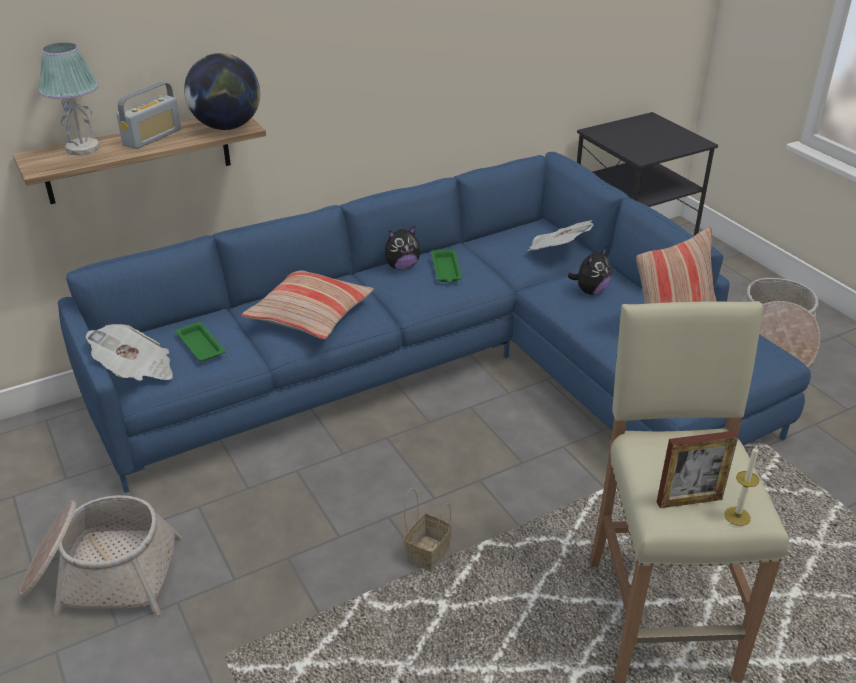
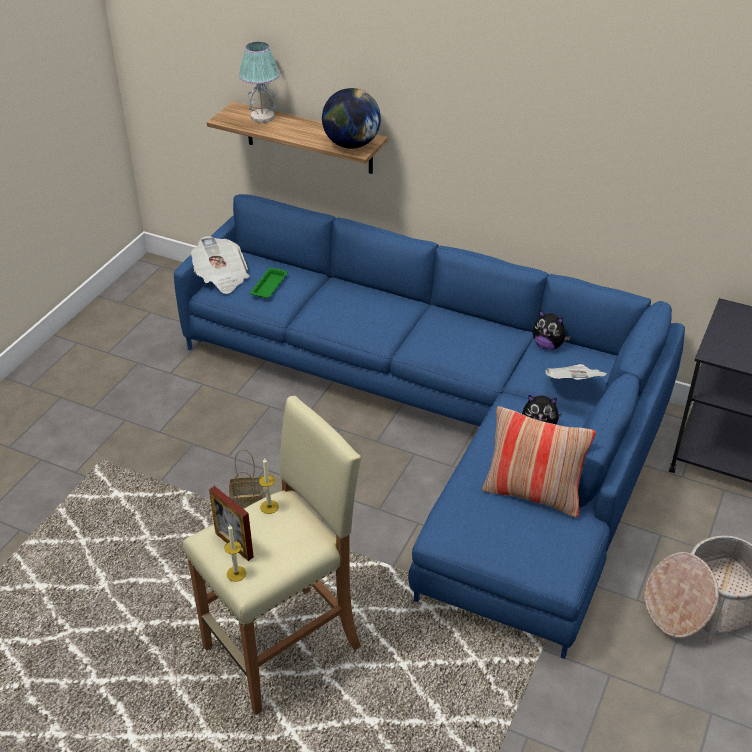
camera: 55 degrees right, 5 degrees up
basket [19,495,182,617] -> none
radio [116,82,181,149] -> none
pillow [241,270,374,339] -> none
plush toy [385,226,420,270] -> plush toy moved to [532,310,571,350]
green tray [431,249,462,282] -> none
none -> candle [259,458,279,514]

